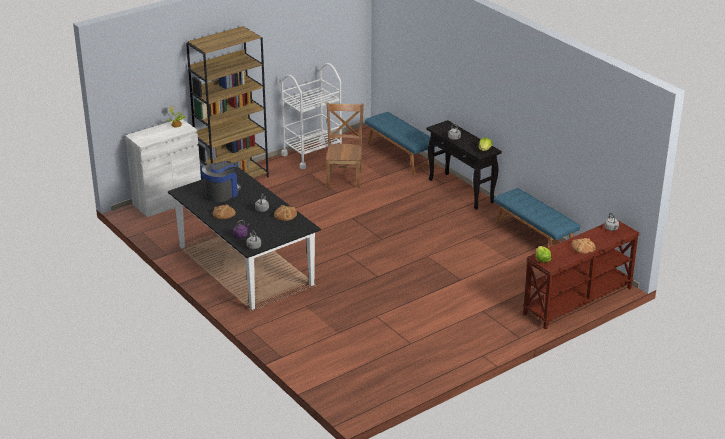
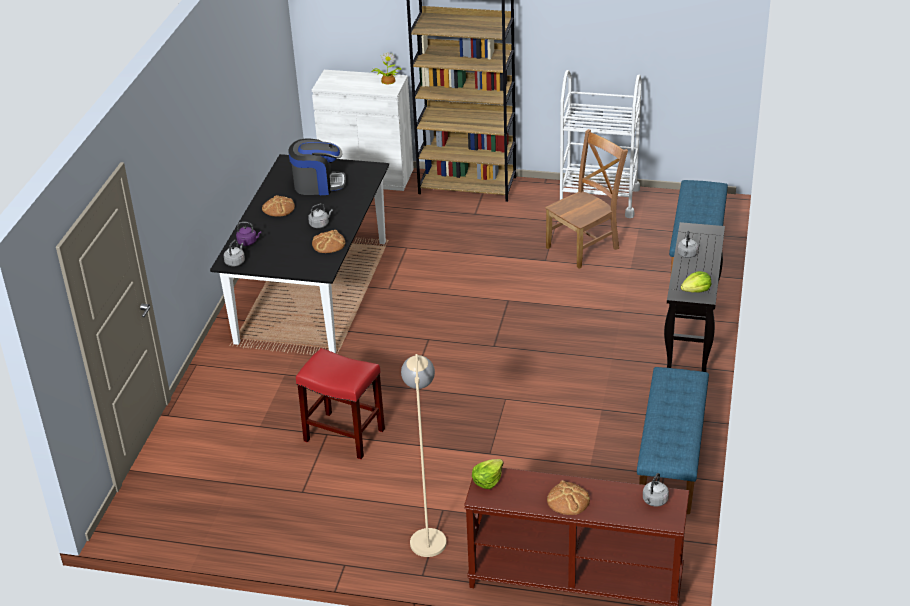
camera: 50 degrees right, 5 degrees up
none -> red stool [296,348,385,459]
none -> beige floor lamp [401,354,447,557]

